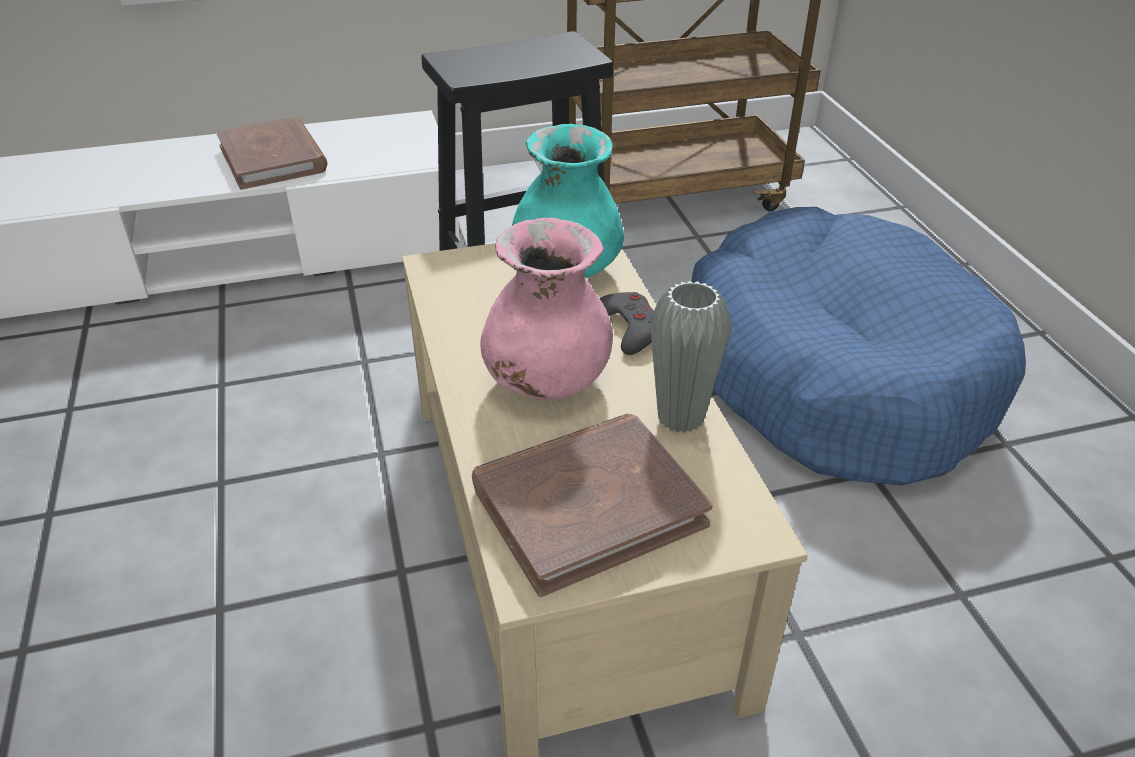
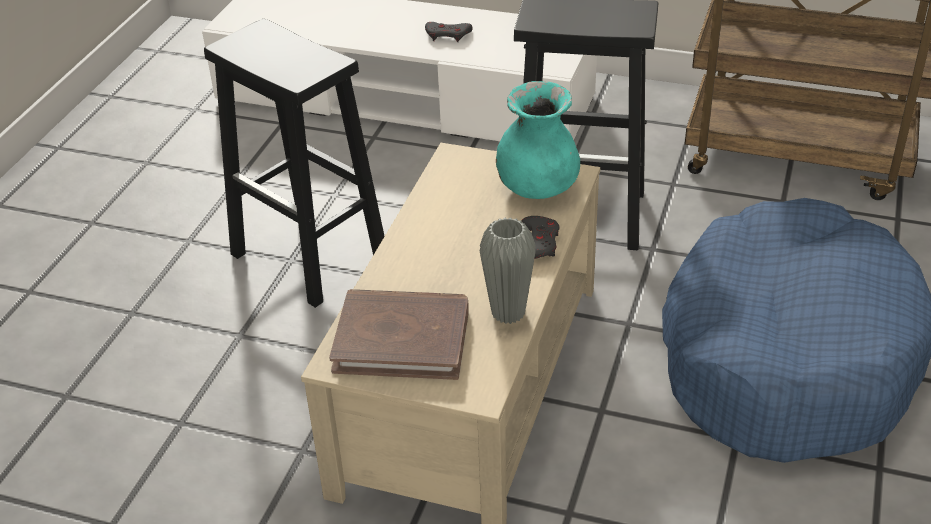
camera: 35 degrees right, 0 degrees up
brown book [216,117,328,190] -> grey game controller [425,22,473,42]
pink vase [480,218,613,400] -> none
none -> black stool [204,19,385,308]

